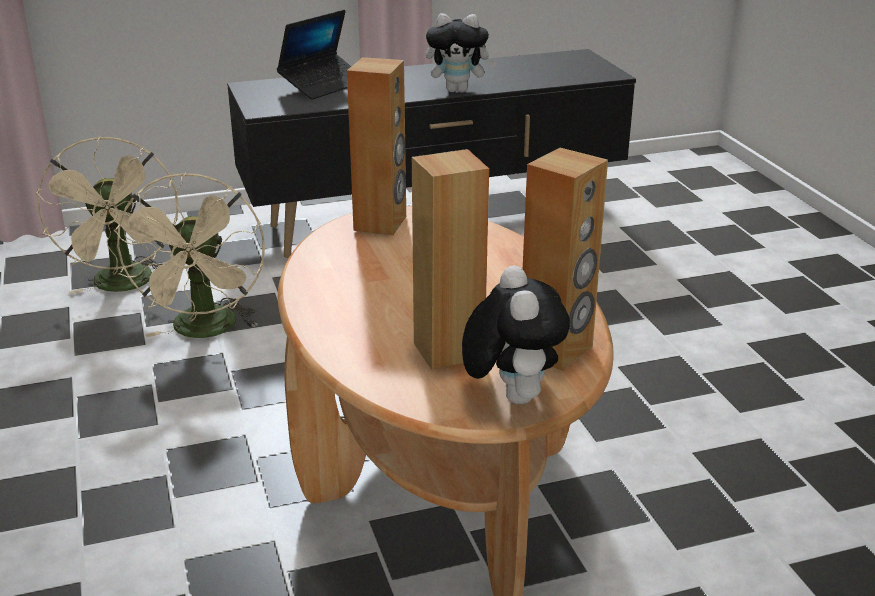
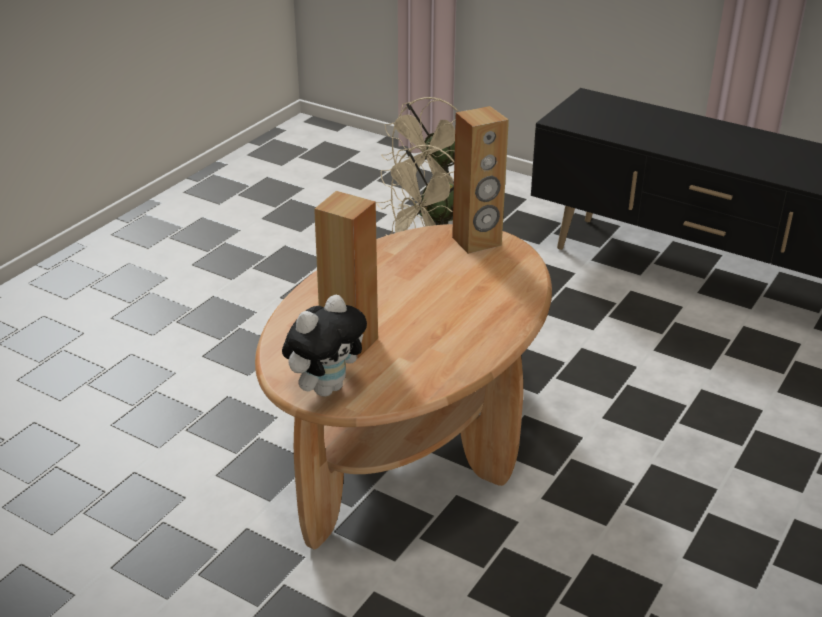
camera: 50 degrees right, 5 degrees up
laptop [277,10,351,100] -> none
plush toy [426,13,497,93] -> none
brown speaker [523,148,608,371] -> none

